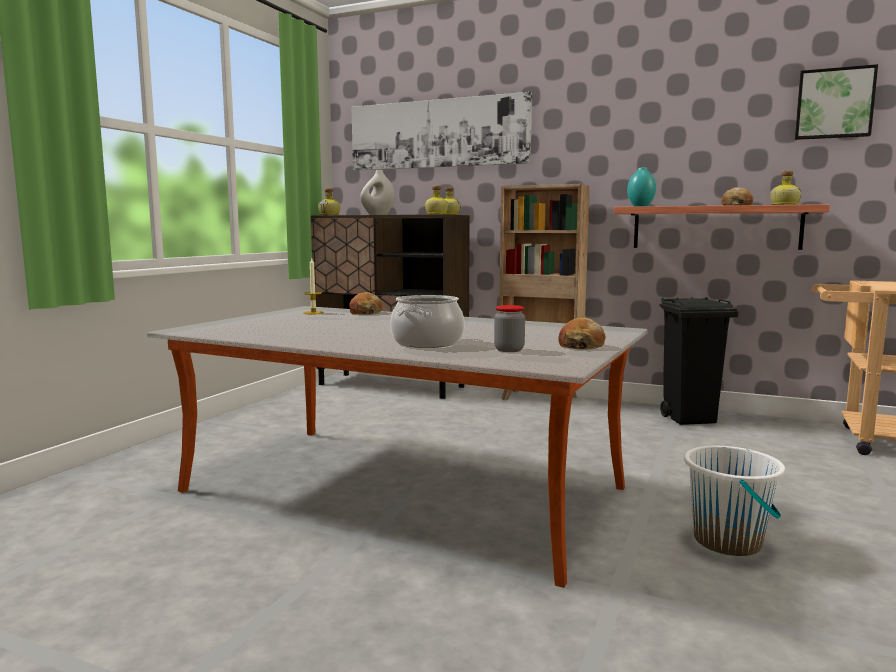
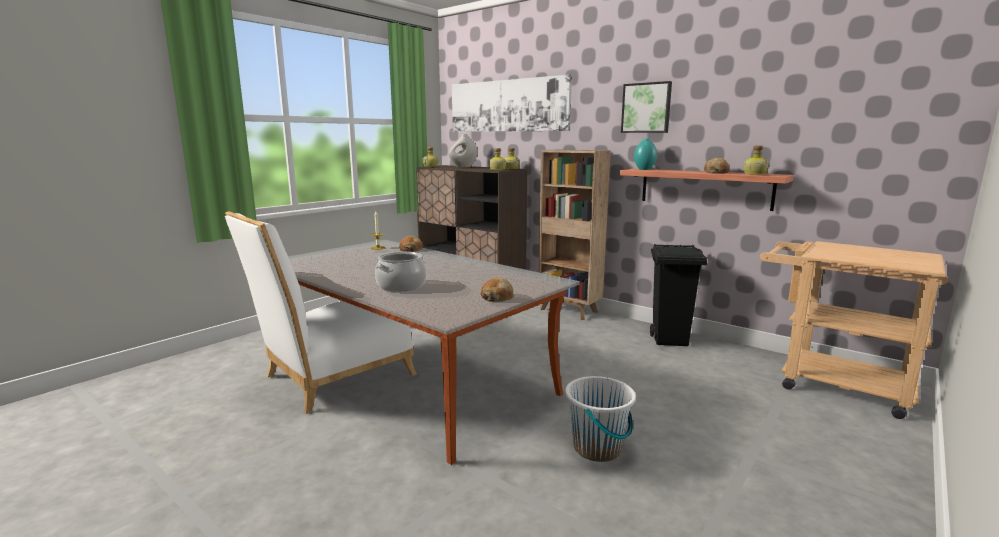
camera: 15 degrees right, 5 degrees up
jar [494,305,525,352] -> none
picture [795,64,878,140] -> picture moved to [621,81,672,133]
none -> white chair [225,211,417,414]

